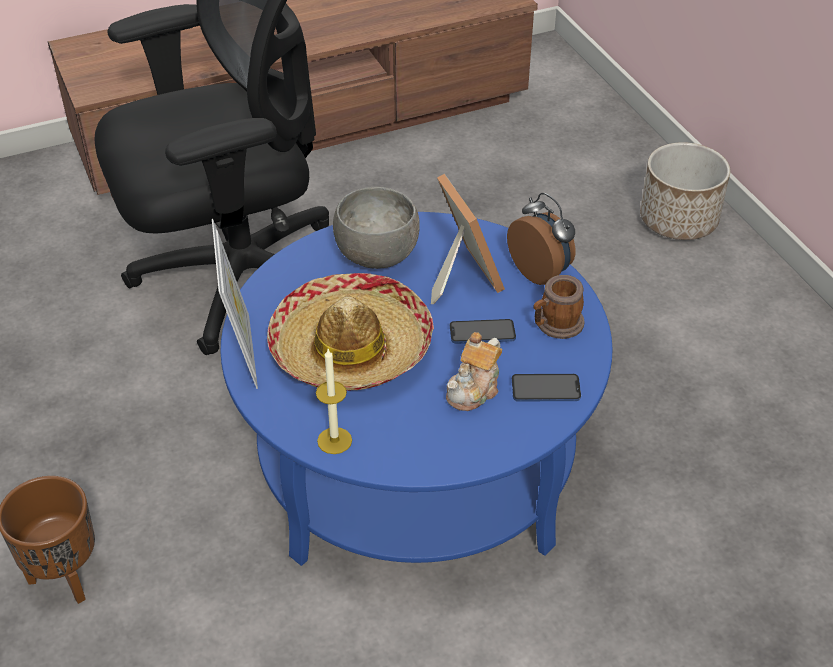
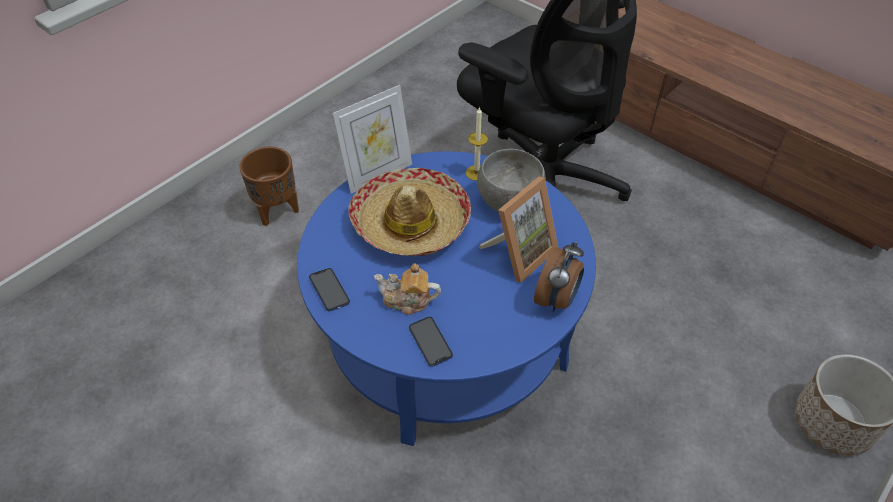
camera: 65 degrees right, 5 degrees up
candle [316,349,352,454] -> candle moved to [466,107,488,181]
phone [450,319,516,344] -> phone moved to [309,268,350,312]
mug [534,275,584,339] -> none

